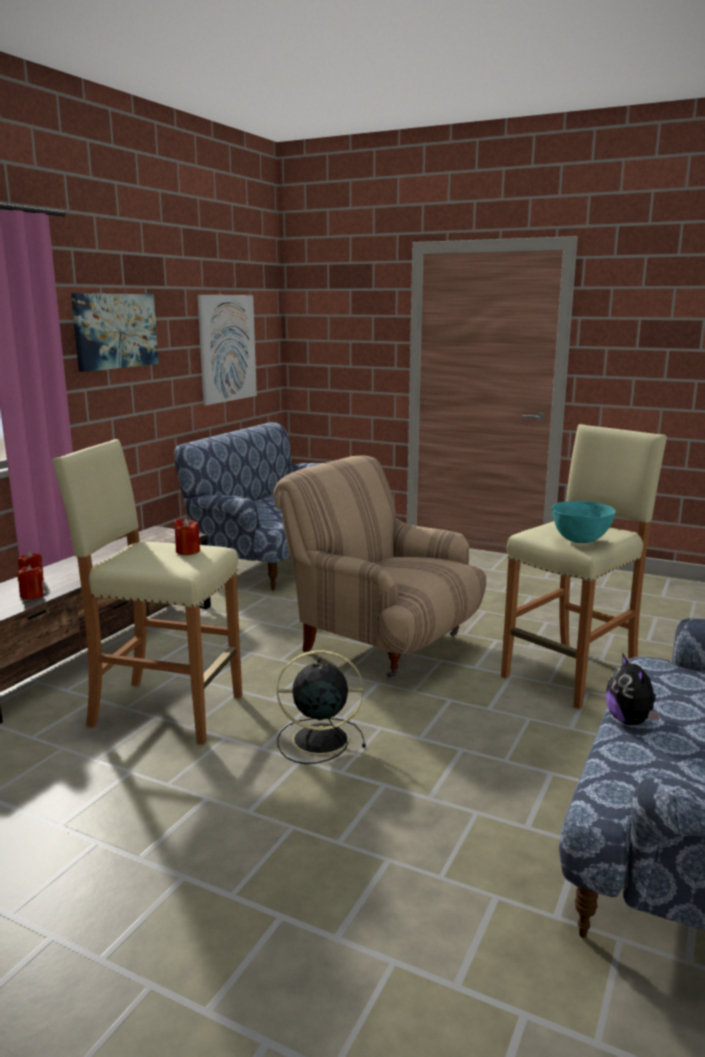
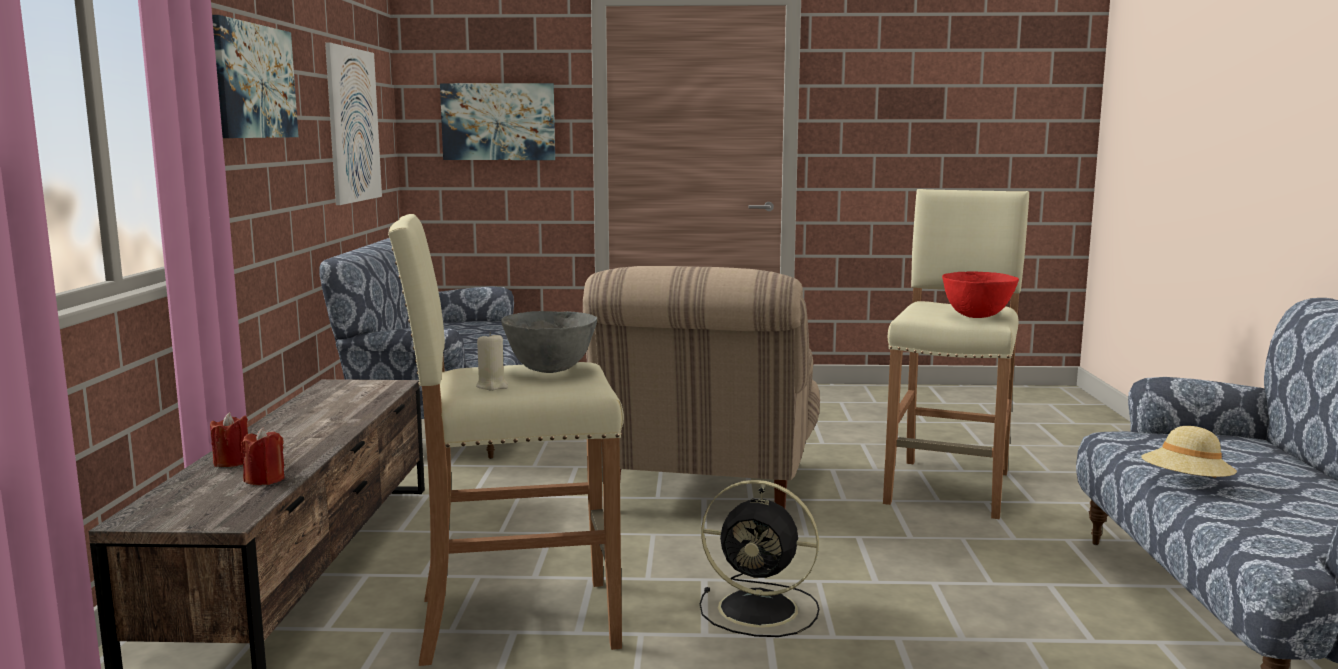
camera: 25 degrees left, 5 degrees down
red candle [174,518,200,555] -> grey bowl [501,311,597,373]
beige armchair [273,455,486,678] -> beige armchair turned 90 degrees counterclockwise [583,266,820,508]
black fan [277,650,366,764] -> black fan turned 135 degrees counterclockwise [699,480,819,637]
turquoise bowl [552,501,616,543] -> red bowl [942,271,1019,318]
plush toy [606,653,660,725] -> beige hat [1141,426,1237,478]
none -> picture [440,83,555,160]
none -> beige candle [476,332,508,391]

